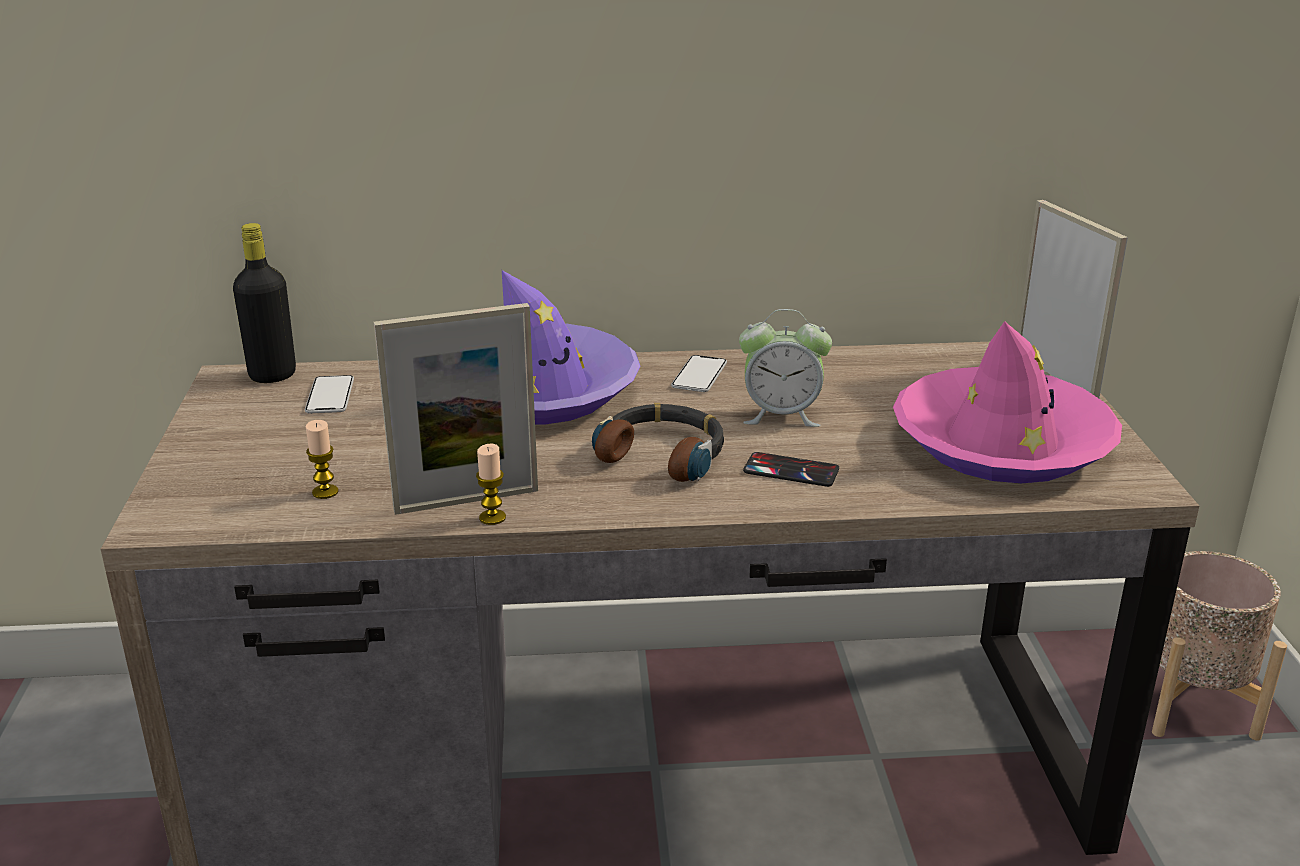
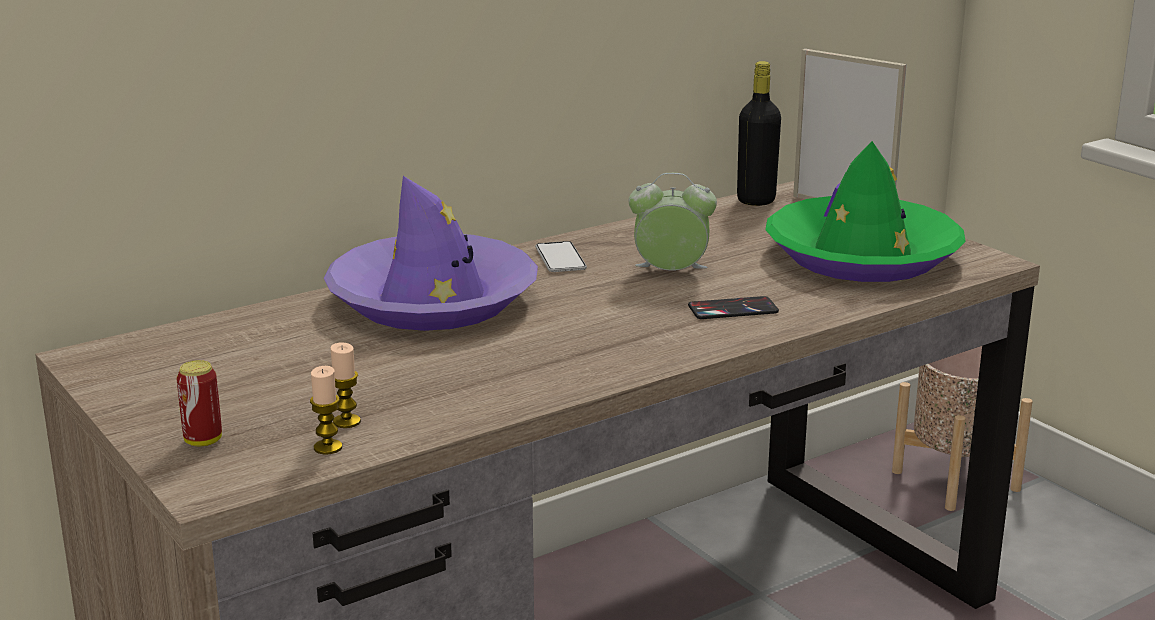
camera: 30 degrees left, 5 degrees down
black bottle [233,223,296,383] -> black bottle moved to [737,61,781,206]
phone [305,375,354,414] -> none
picture frame [374,303,538,515] -> none
candle [476,444,506,525] -> candle moved to [310,366,342,455]
headphones [592,403,724,482] -> none
alarm clock [739,309,832,427] -> alarm clock turned 150 degrees counterclockwise [629,173,717,271]
pink hat [893,321,1122,483] -> green hat [765,141,966,282]
none -> can [176,360,222,446]

